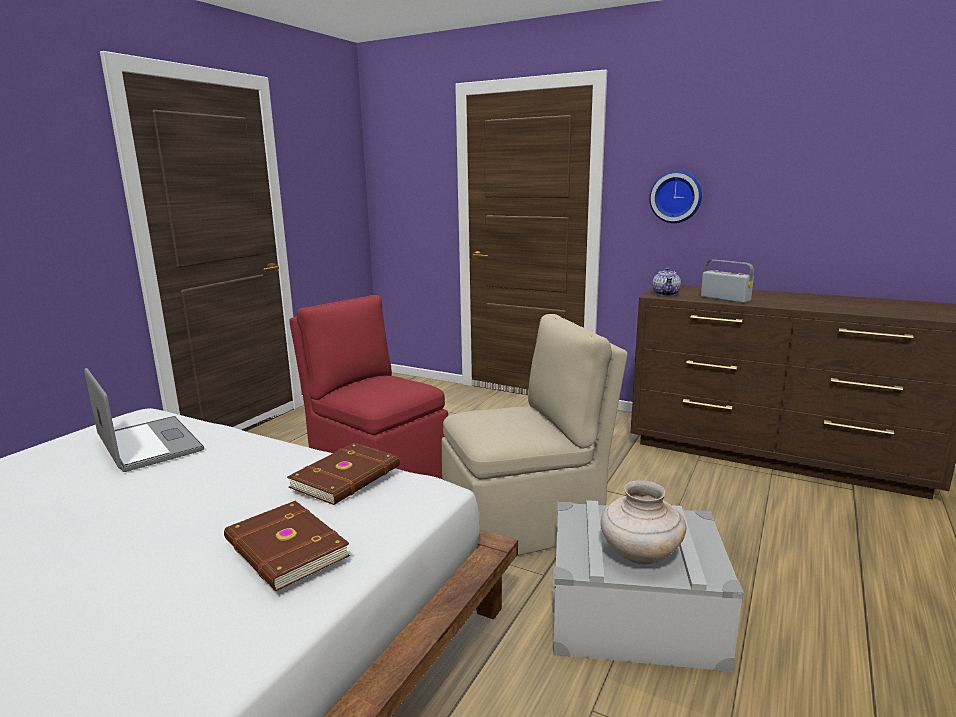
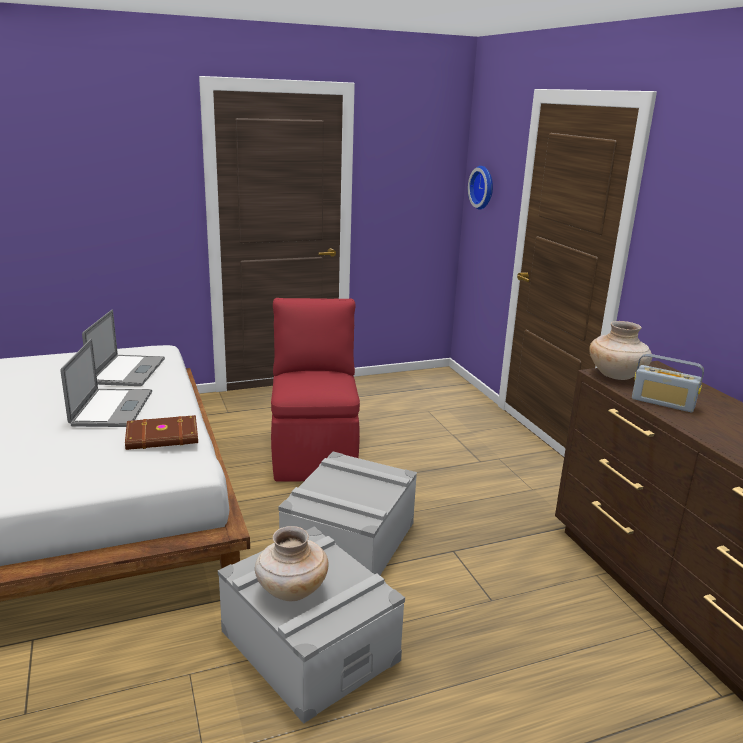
camera: 40 degrees right, 5 degrees up
brown book [224,501,350,591] -> none
beige chair [442,314,628,556] -> grey storage box [278,452,417,575]
wall clock [649,170,702,223] -> wall clock moved to [468,166,493,210]
teapot [652,267,681,296] -> beige vase [589,321,652,380]
radio [701,260,754,303] -> radio turned 120 degrees clockwise [632,354,704,412]
none -> laptop [61,339,152,427]

